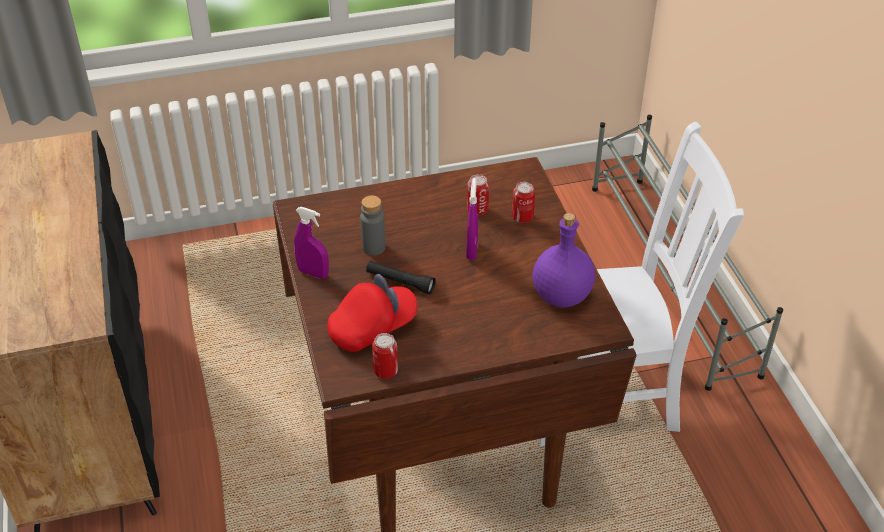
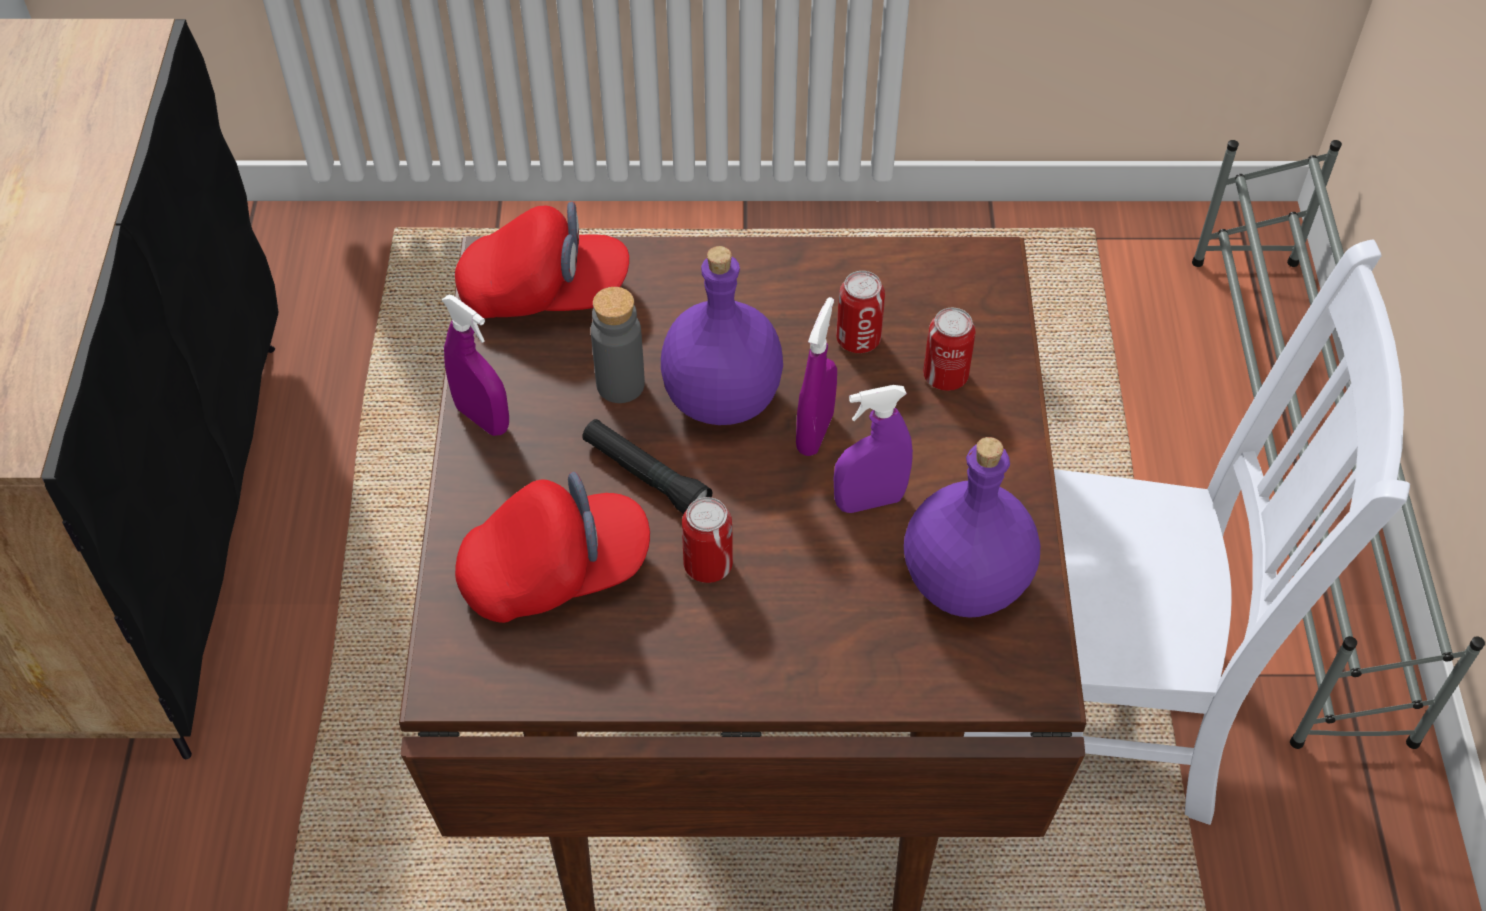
camera: 15 degrees right, 10 degrees up
can [372,333,398,379] -> can moved to [682,497,733,583]
none -> red cap [455,202,629,318]
none -> purple bottle [661,246,783,425]
none -> purple spray bottle [833,385,913,513]

